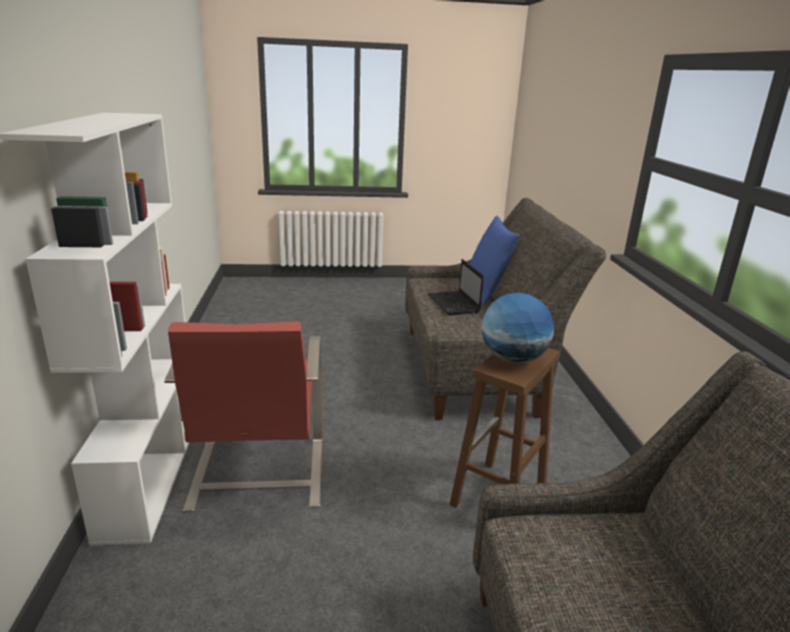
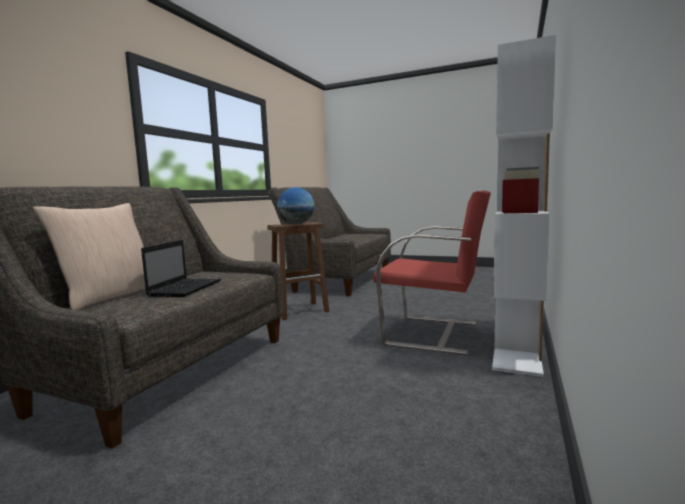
camera: 150 degrees left, 15 degrees down
red armchair [164,321,322,512] -> red armchair turned 90 degrees clockwise [373,190,491,355]
blue pillow [470,216,519,305] -> beige pillow [33,203,146,310]

